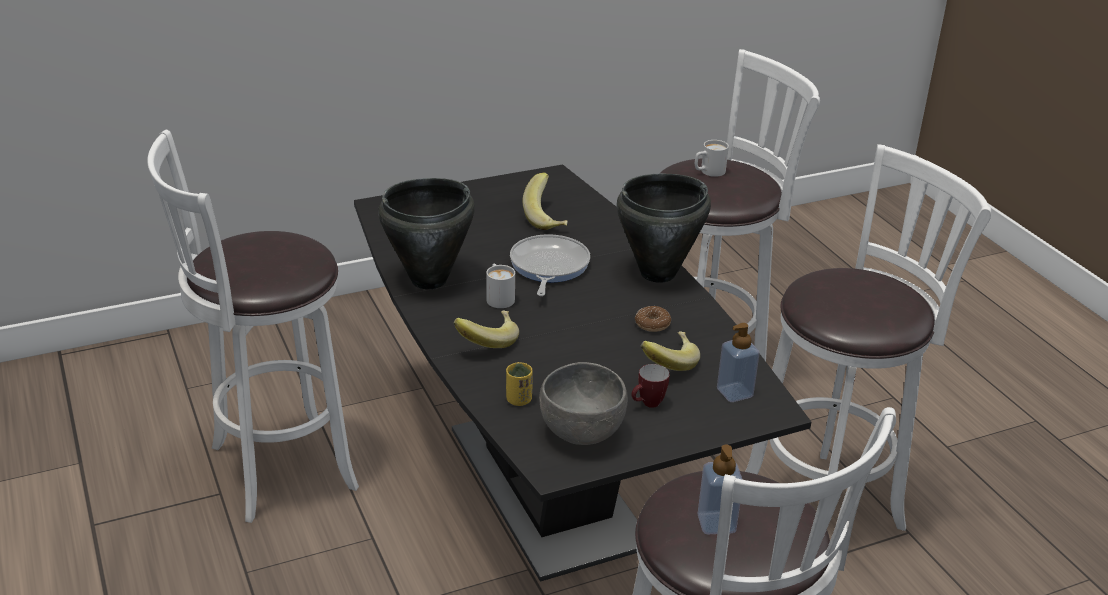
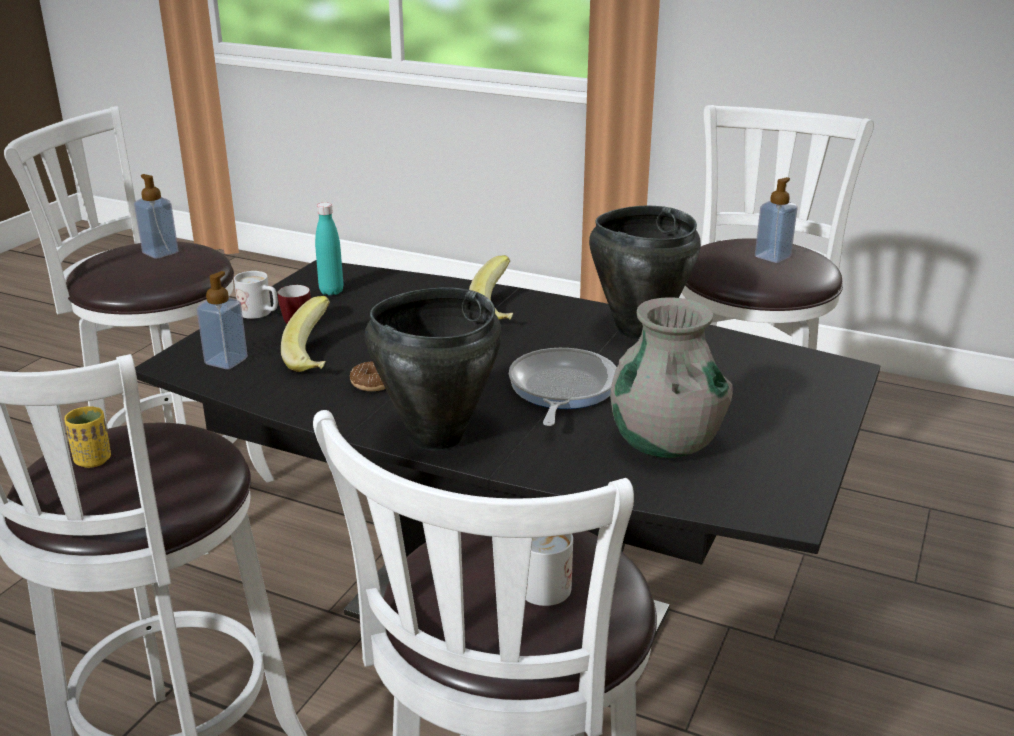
camera: 140 degrees right, 5 degrees down
white mug [486,263,515,308] -> white mug moved to [234,271,278,319]
yellow cup [506,362,533,406] -> yellow cup moved to [65,406,111,468]
frying pan [510,234,590,296] -> frying pan turned 135 degrees counterclockwise [509,348,617,426]
banana [523,173,568,230] -> grey vase [610,297,733,458]
grey bowl [539,362,628,445] -> turquoise bottle [315,202,343,296]
none -> soap dispenser [755,177,798,263]

